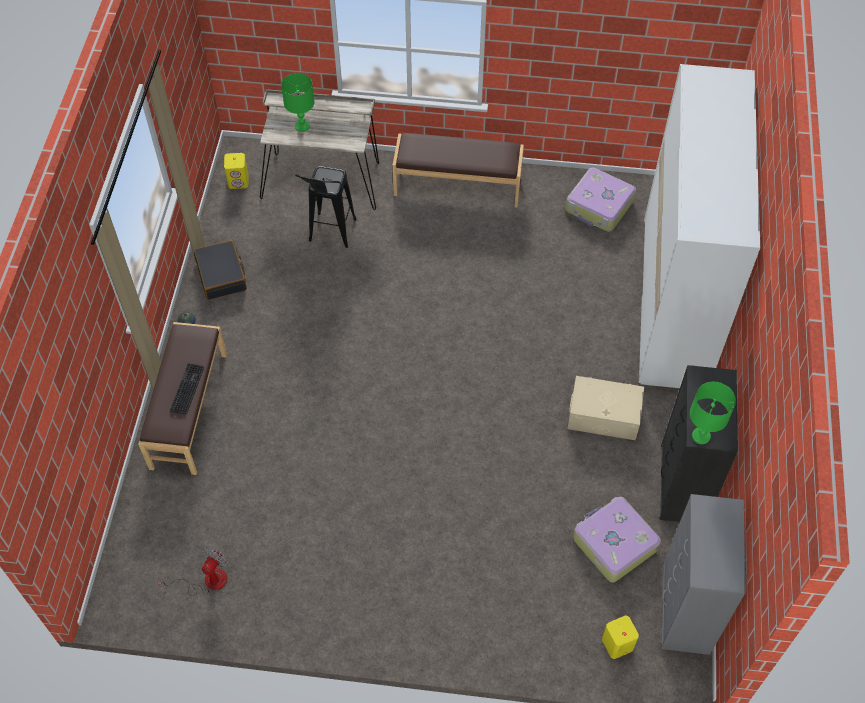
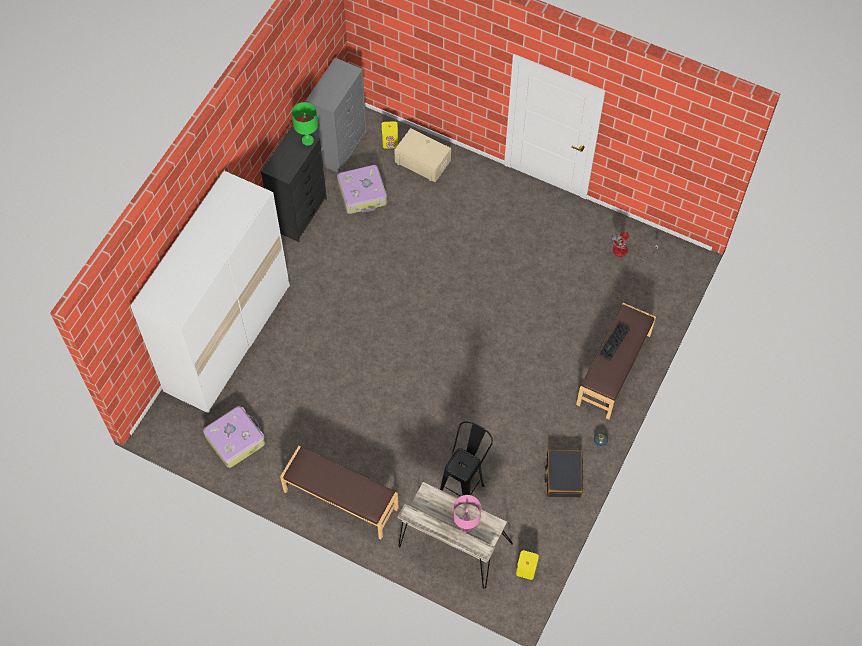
camera: 160 degrees left, 5 degrees up
green table lamp [281,73,314,132] -> pink table lamp [453,495,481,533]
beige storage box [567,376,644,440] -> beige storage box moved to [394,128,451,182]

